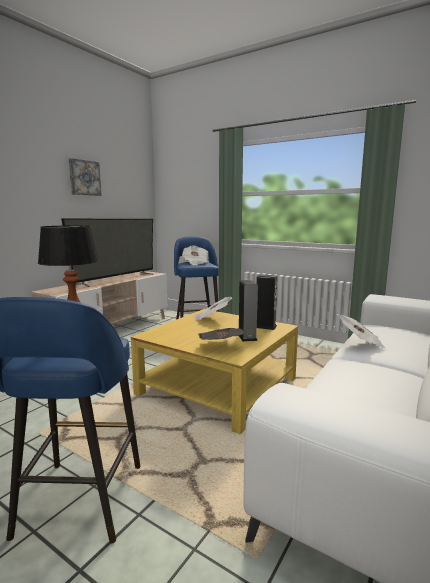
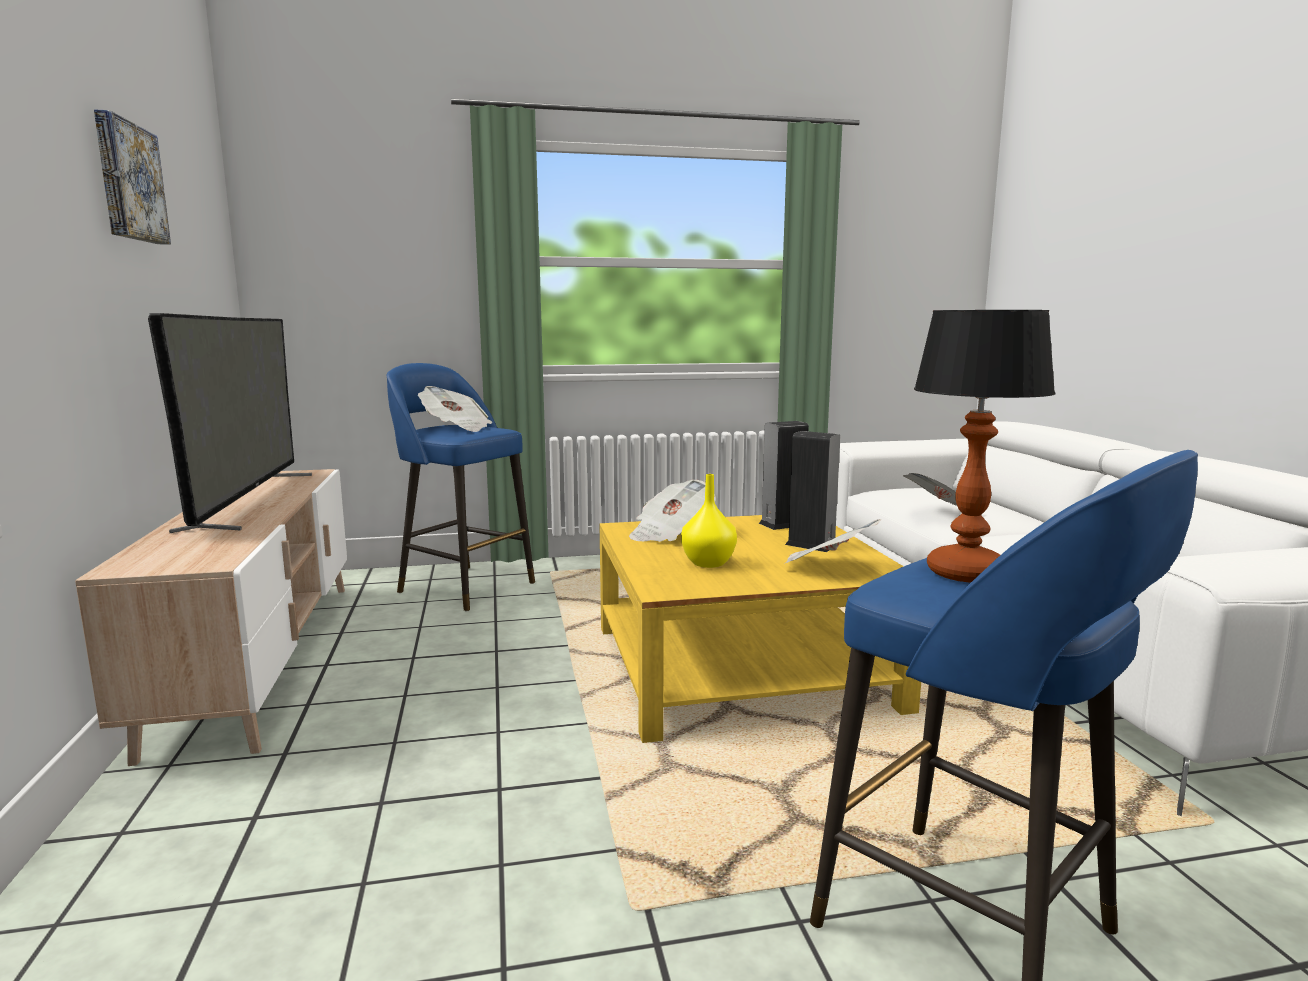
camera: 45 degrees left, 0 degrees up
none -> yellow vase [681,474,737,568]

